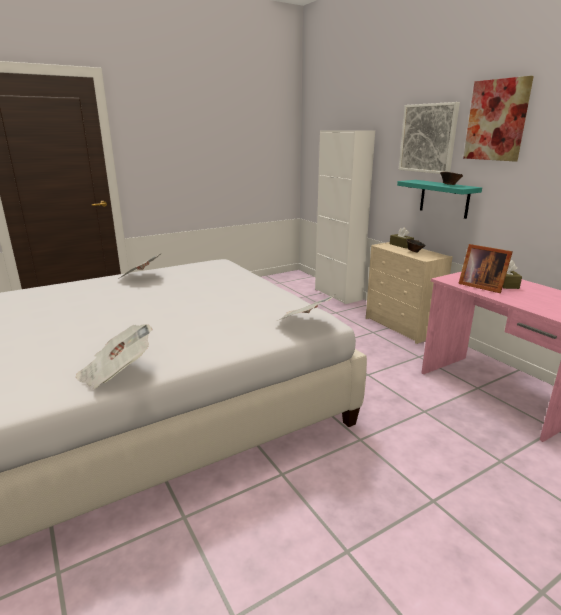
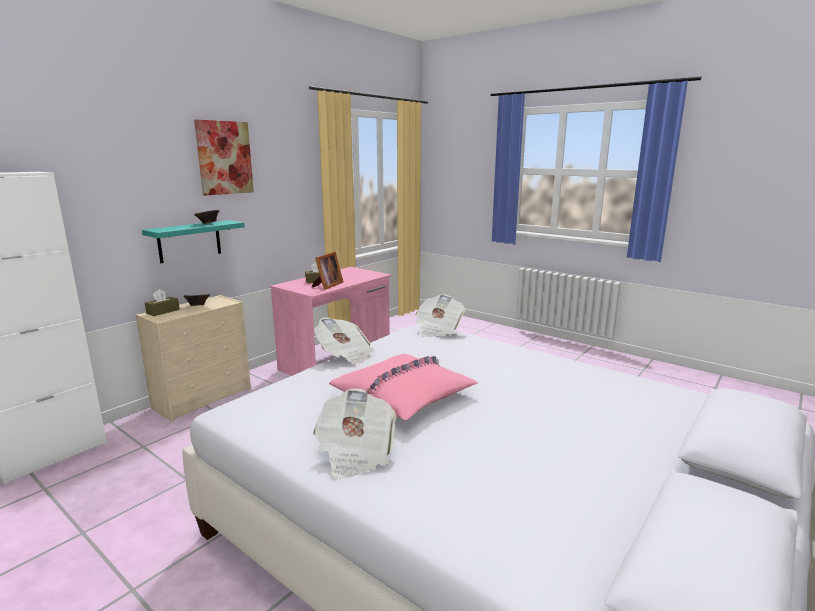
camera: 110 degrees left, 5 degrees down
newspaper [75,324,153,389] -> newspaper moved to [314,317,374,365]
picture [399,102,460,174] -> none
none -> pink pillow [329,354,478,420]

